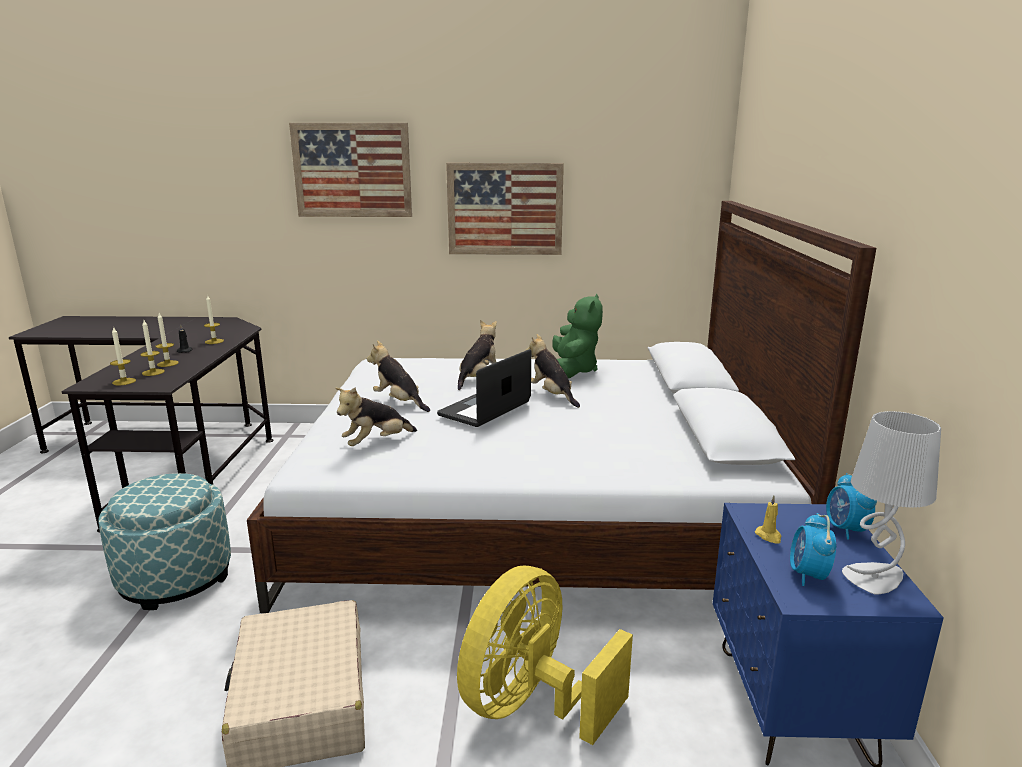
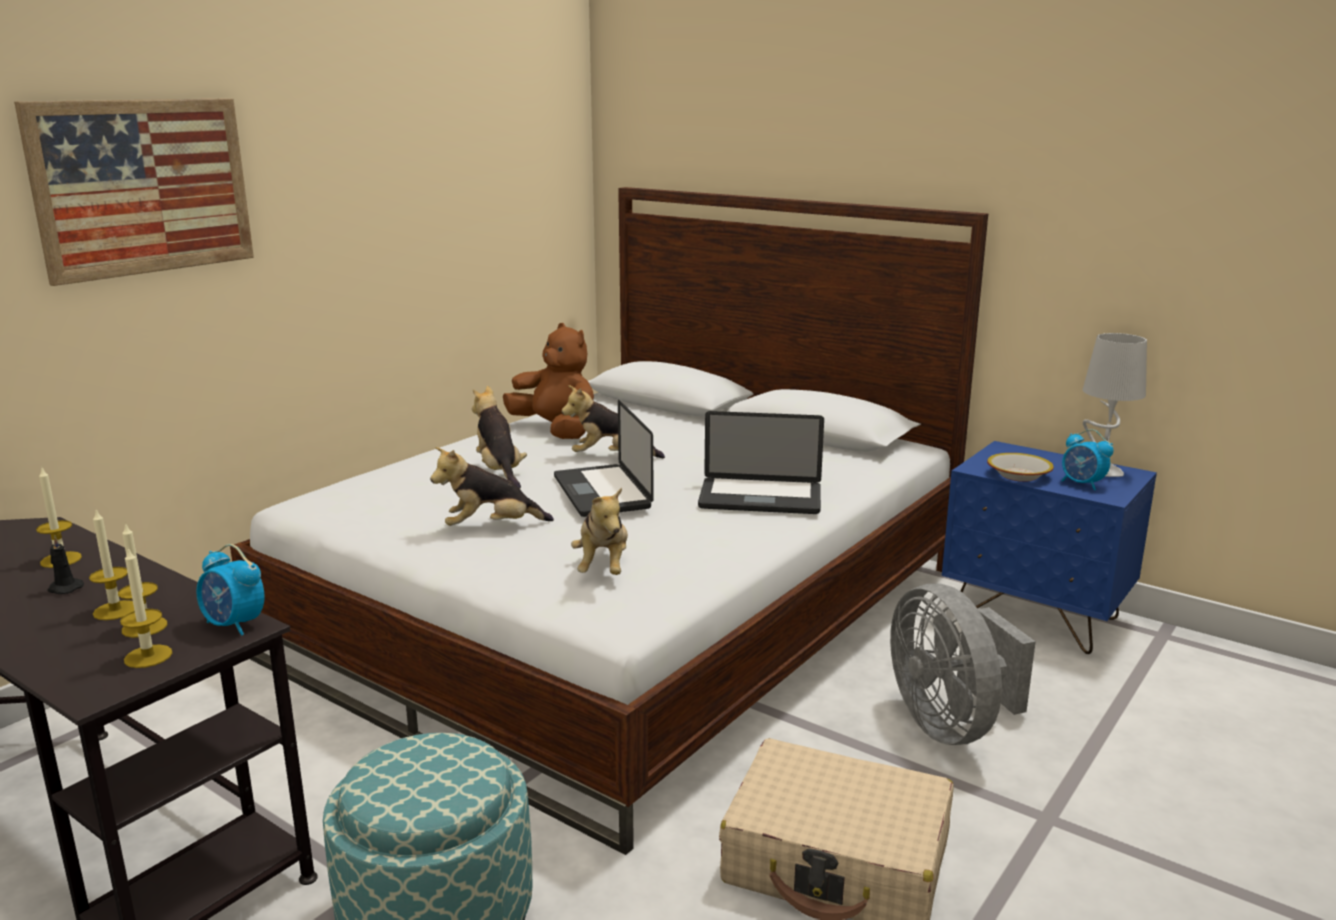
camera: 55 degrees left, 0 degrees up
picture [446,163,564,255] -> none
yellow fan [457,565,633,745] -> grey fan [890,584,1036,745]
green plush toy [552,294,603,378] -> brown plush toy [503,323,594,439]
yellow candle [755,496,781,544] -> bowl [987,453,1054,482]
alarm clock [826,473,877,540] -> alarm clock moved to [196,544,265,636]
none -> laptop [698,411,824,514]

